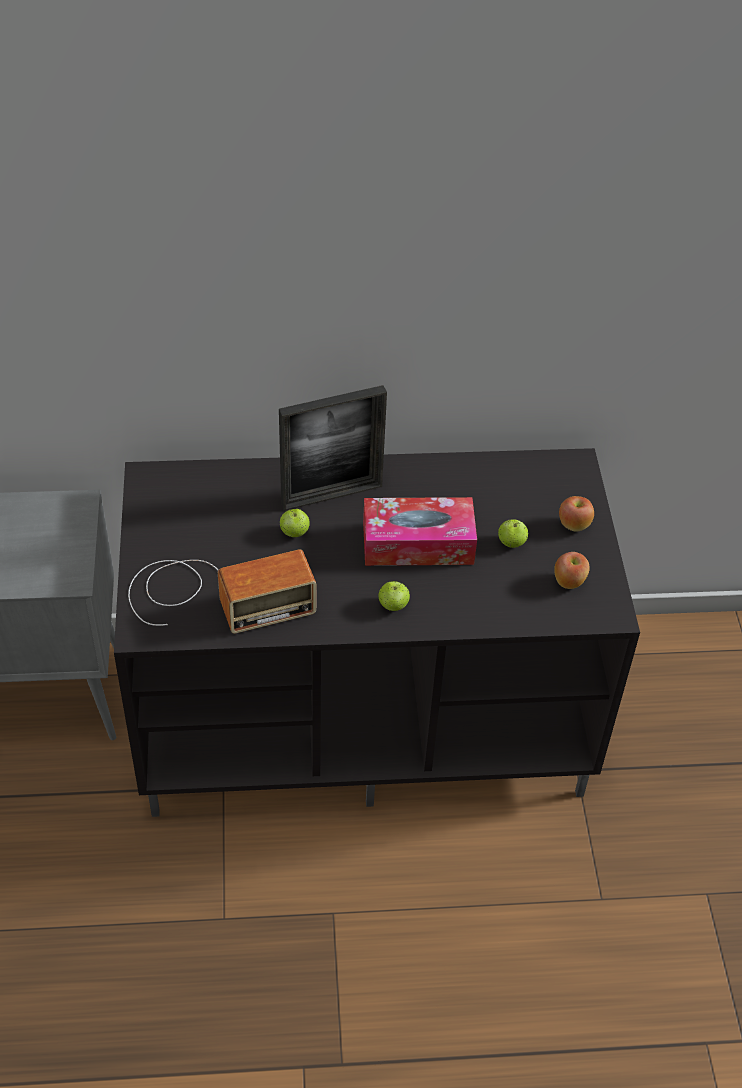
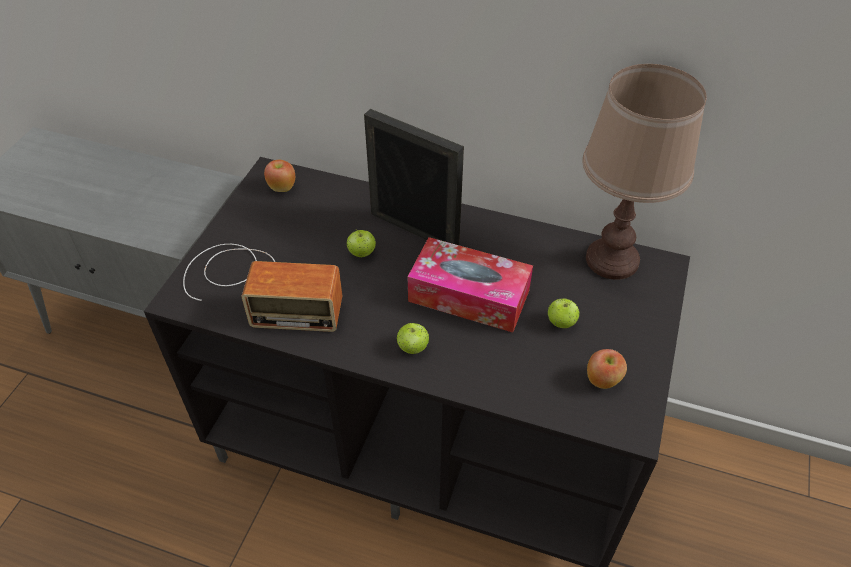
camera: 25 degrees right, 0 degrees up
picture frame [279,385,387,511] -> picture frame turned 150 degrees counterclockwise [364,109,464,245]
apple [559,496,594,532] -> apple moved to [264,160,295,192]
none -> brown table lamp [582,64,707,280]

